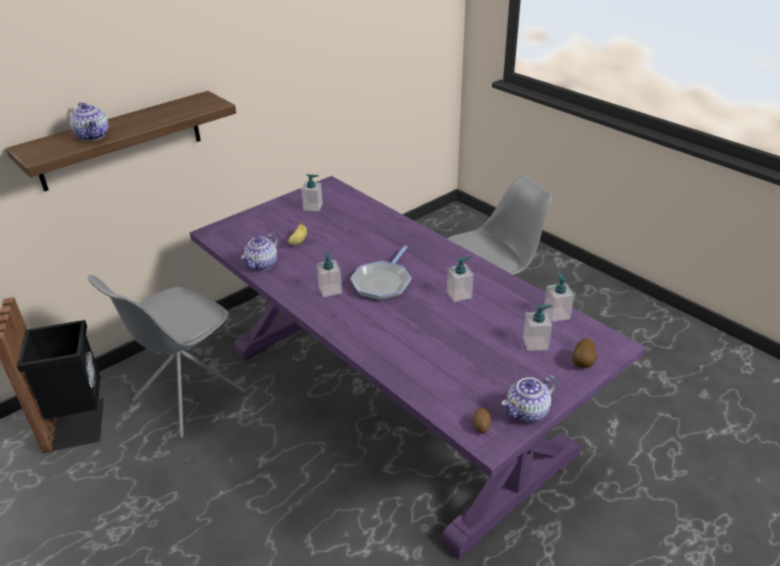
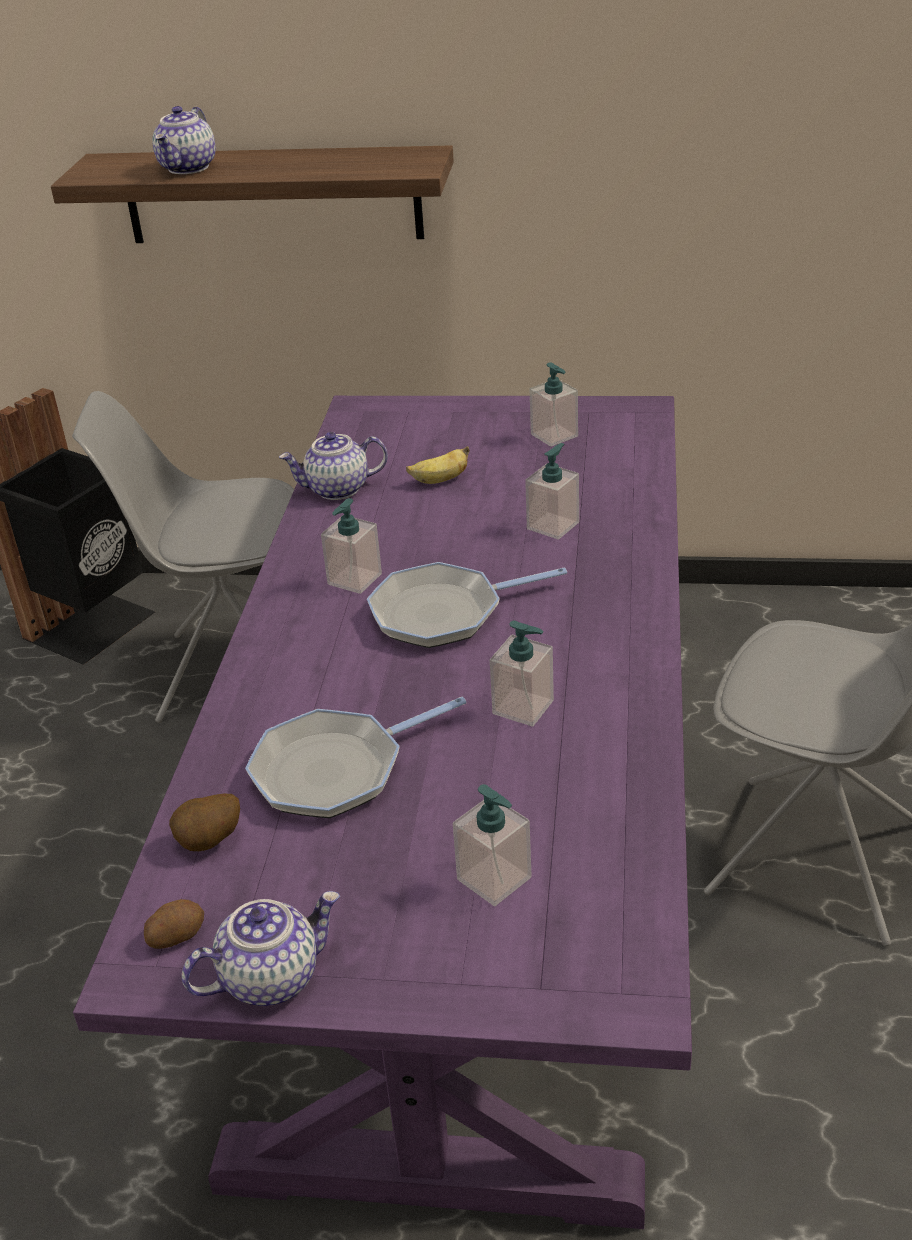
camera: 50 degrees right, 0 degrees up
teapot [501,375,557,422] -> teapot turned 135 degrees clockwise [181,891,340,1006]
soap dispenser [544,272,574,322] -> soap dispenser moved to [525,443,579,540]
potato [573,338,597,368] -> potato moved to [169,794,240,851]
none -> frying pan [245,697,467,818]

